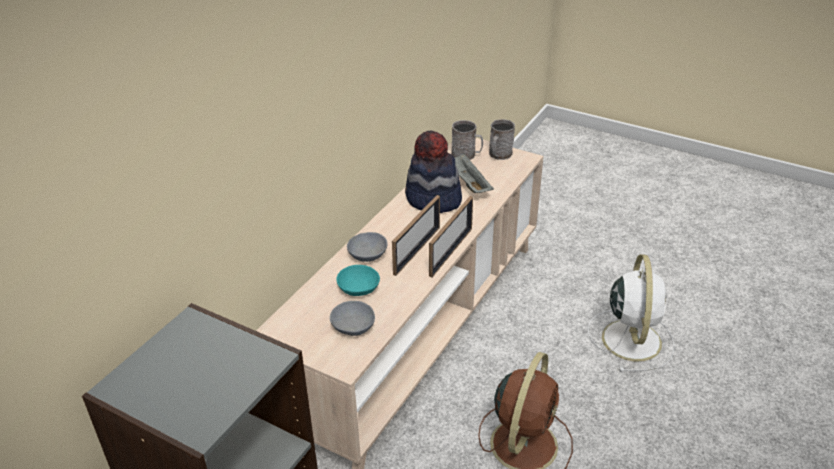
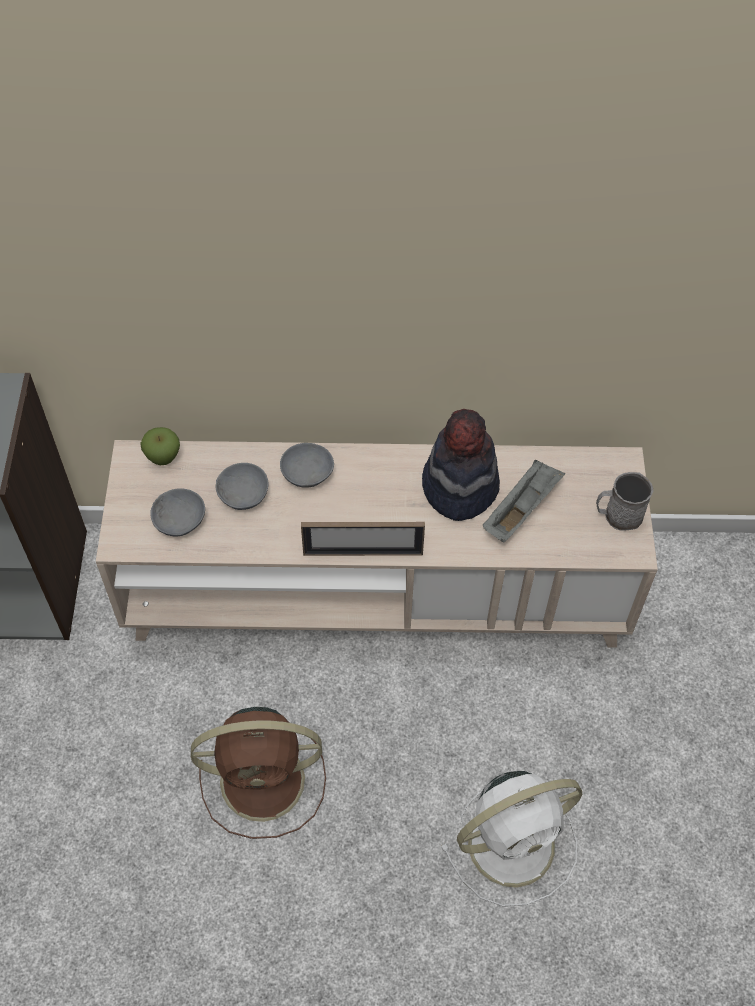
camera: 60 degrees right, 20 degrees up
turquoise bowl [336,265,380,296] -> grey bowl [215,463,268,510]
picture frame [392,195,440,276] -> none
grey mug [451,120,483,160] -> none
none -> apple [140,427,180,465]

